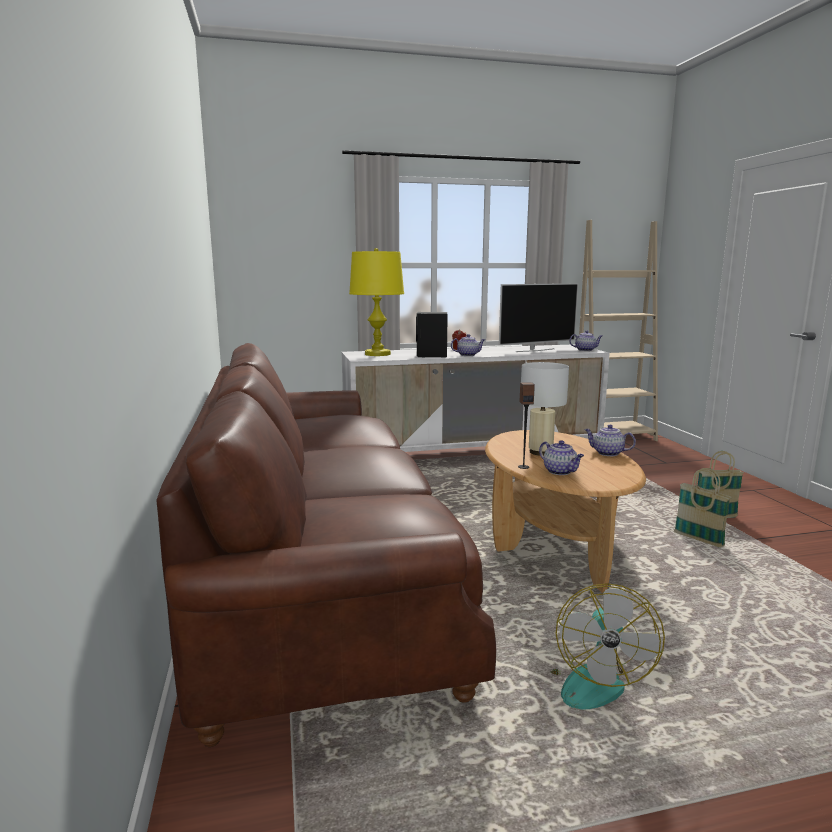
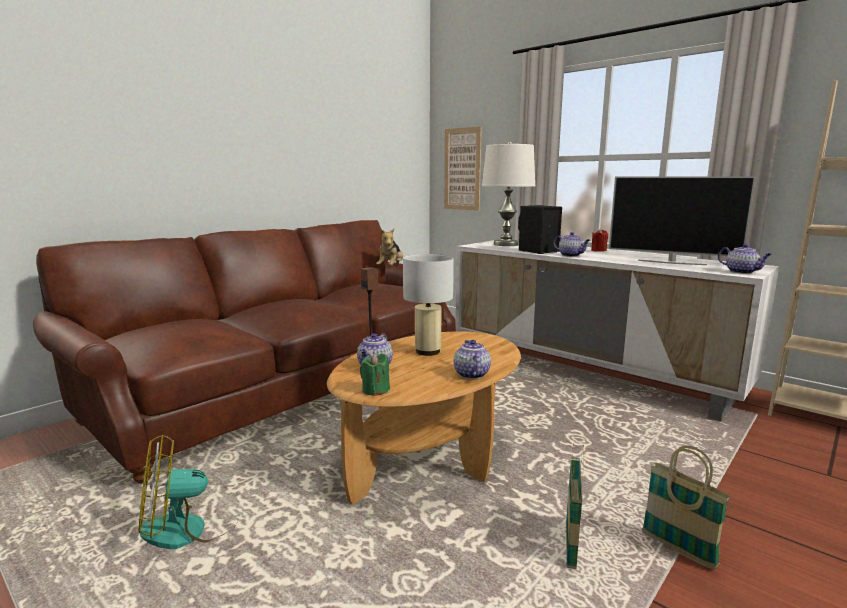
camera: 55 degrees right, 0 degrees up
yellow table lamp [349,248,404,356] -> white table lamp [482,142,535,246]
none -> green candle [360,353,390,396]
none -> plush toy [376,229,403,266]
none -> picture [444,126,482,211]

